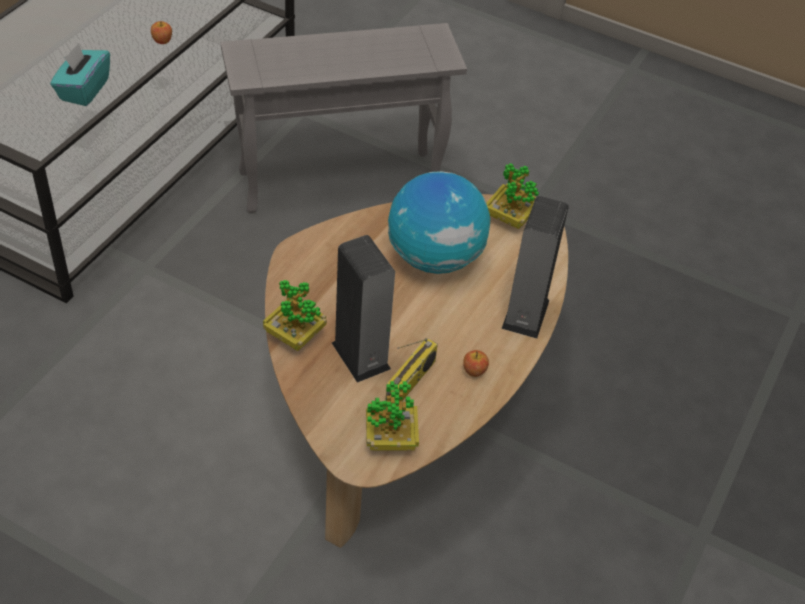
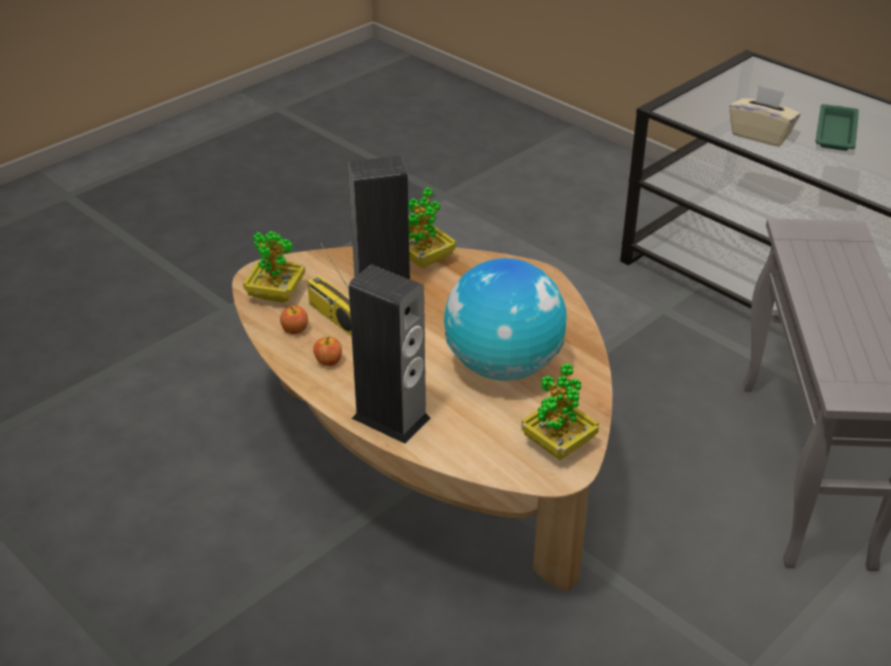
camera: 110 degrees right, 10 degrees down
turquoise tissue box [50,43,110,106] -> beige tissue box [729,85,801,147]
apple [151,21,172,44] -> apple moved to [280,306,308,334]
none -> green tray [815,104,859,151]

